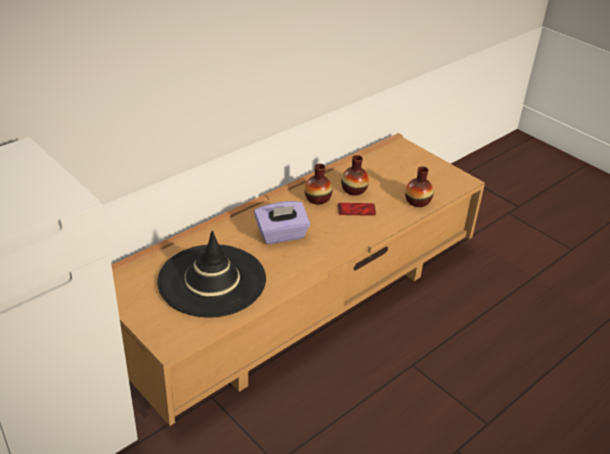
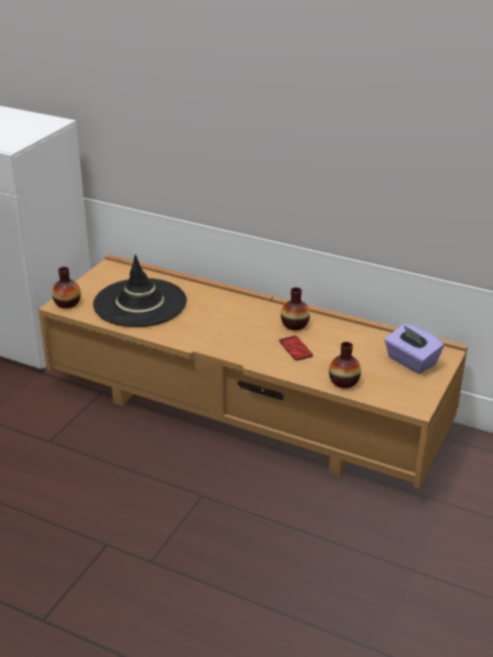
camera: 70 degrees right, 5 degrees down
purple tissue box [254,201,310,244] -> purple tissue box moved to [384,323,444,374]
vase [341,155,369,196] -> vase moved to [52,267,81,308]

